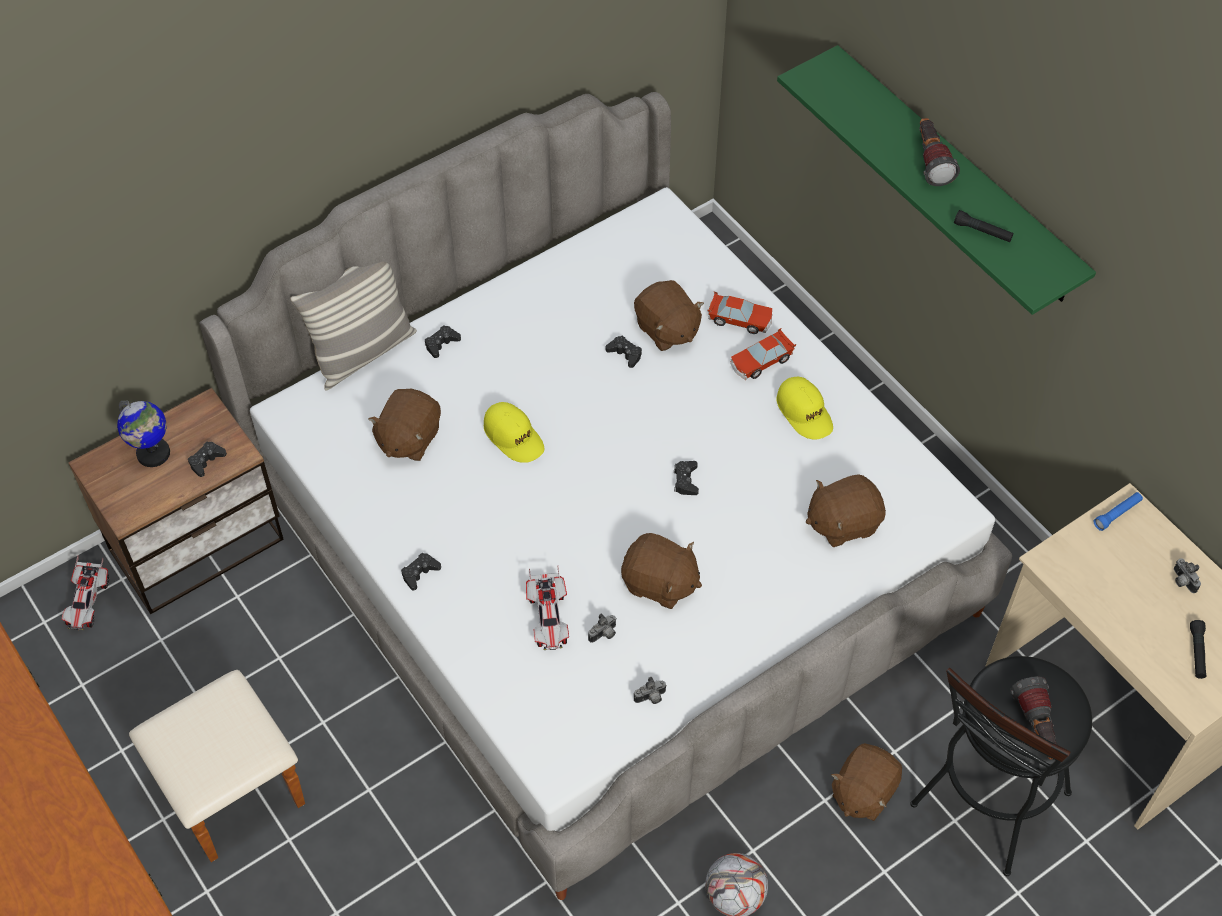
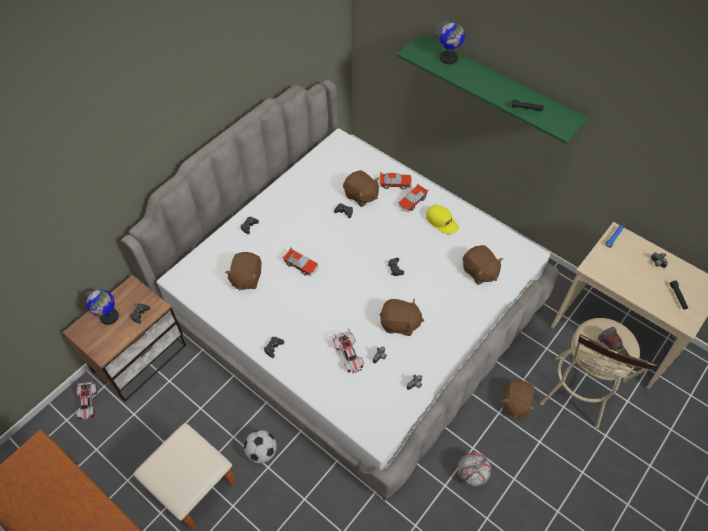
camera: 15 degrees left, 0 degrees up
pillow [290,261,417,390] -> none
yellow cap [484,402,544,463] -> toy car [282,247,318,276]
brown plush toy [806,474,886,547] -> brown plush toy turned 90 degrees counterclockwise [462,245,503,285]
black stool [910,656,1092,876] -> beige stool [540,318,658,429]
flashlight [919,118,960,186] -> none
none -> football [244,430,277,463]
none -> globe [435,21,465,64]

